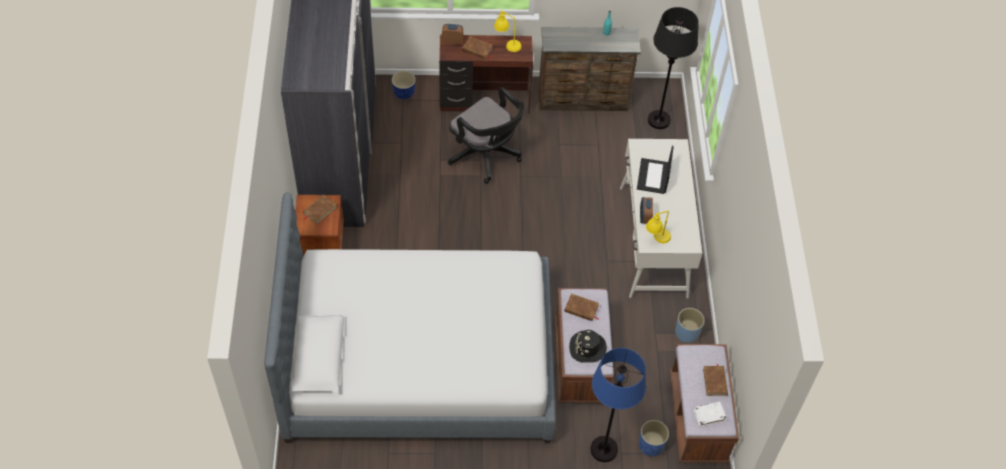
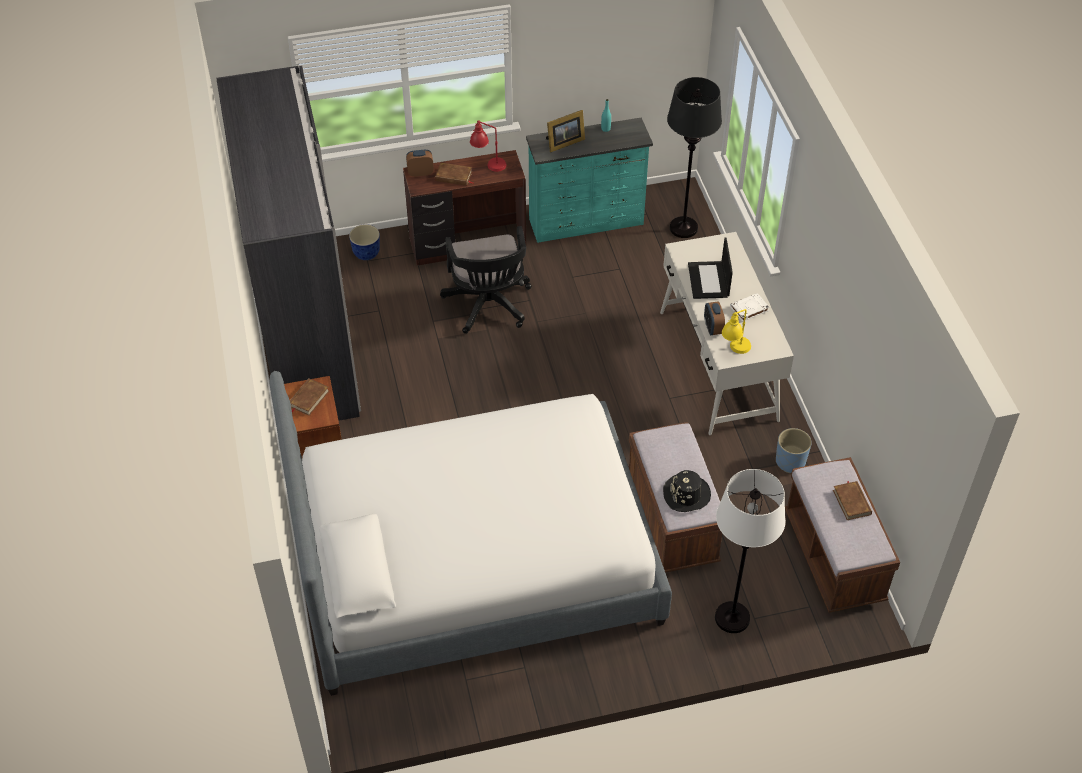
camera: 10 degrees left, 5 degrees down
black office chair [448,87,525,184] -> black office chair turned 45 degrees clockwise [440,226,531,334]
yellow table lamp [494,10,521,52] -> red table lamp [470,120,506,172]
brown dresser [538,27,641,111] -> turquoise dresser [526,117,653,243]
brown book [564,294,599,321] -> none
blue floor lamp [590,348,646,462] -> white floor lamp [715,469,785,633]
blue planter [639,420,669,456] -> none
white book [693,402,727,427] -> white book moved to [730,293,769,322]
none -> picture frame [546,110,585,152]

